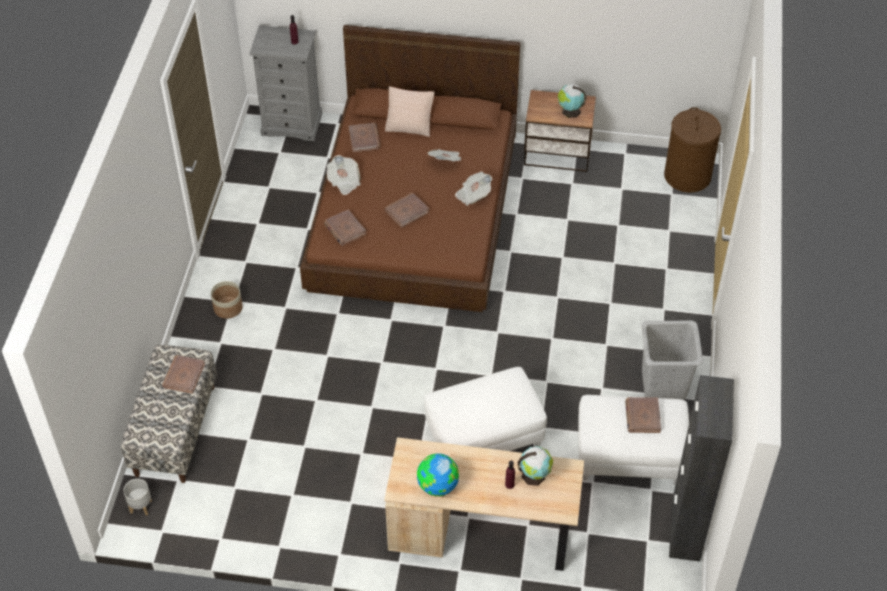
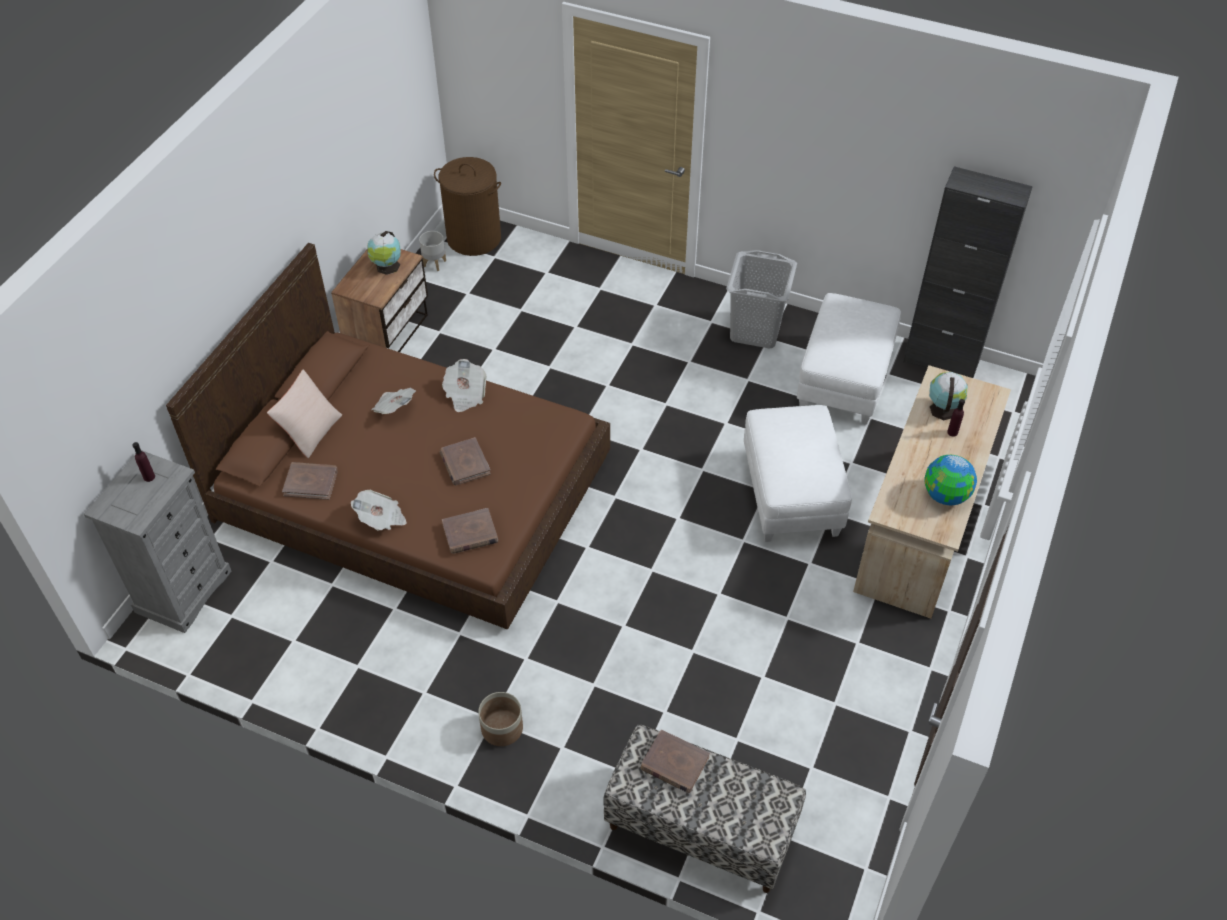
camera: 75 degrees left, 0 degrees up
grey planter [123,479,152,516] -> grey planter moved to [419,231,446,271]
brown book [625,397,661,433] -> none

